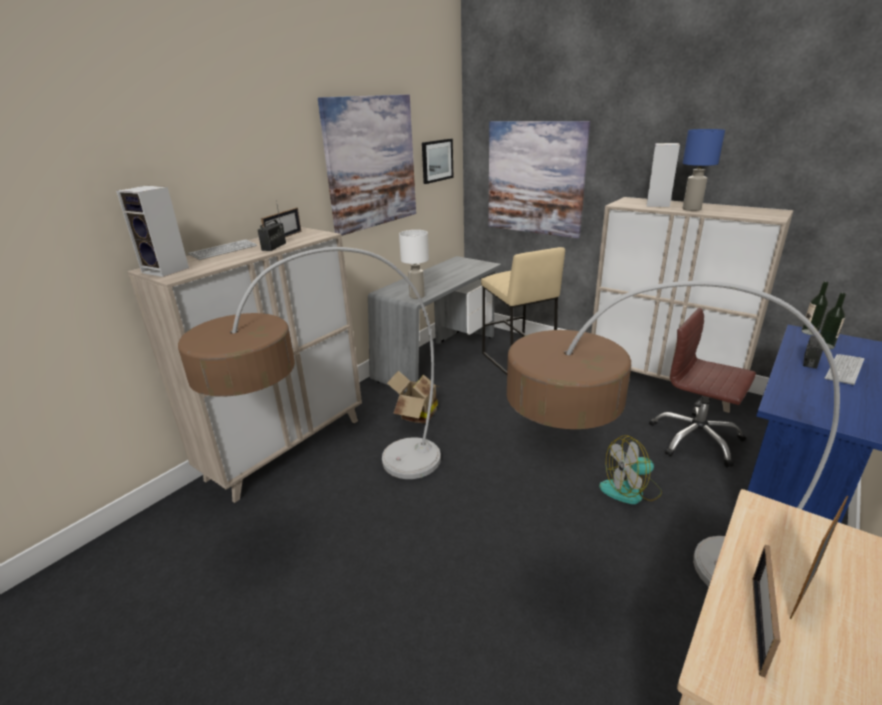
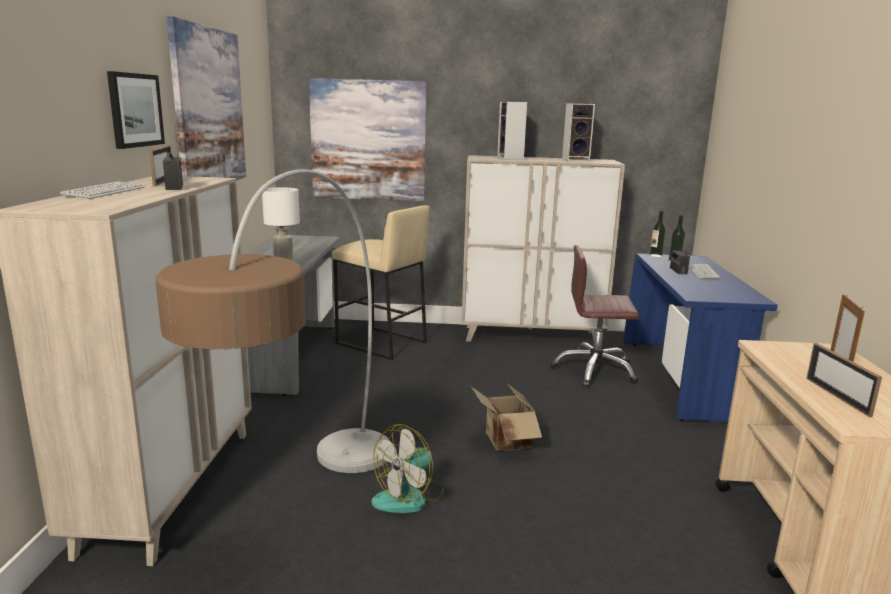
camera: 35 degrees left, 10 degrees down
speaker [116,186,189,277] -> speaker moved to [562,103,595,162]
cardboard box [387,371,439,424] -> cardboard box moved to [472,384,542,451]
picture [422,139,454,184] -> picture moved to [107,71,165,149]
floor lamp [507,281,840,587] -> none
fan [599,435,662,504] -> fan moved to [371,424,444,513]
blue table lamp [683,129,725,211] -> none

